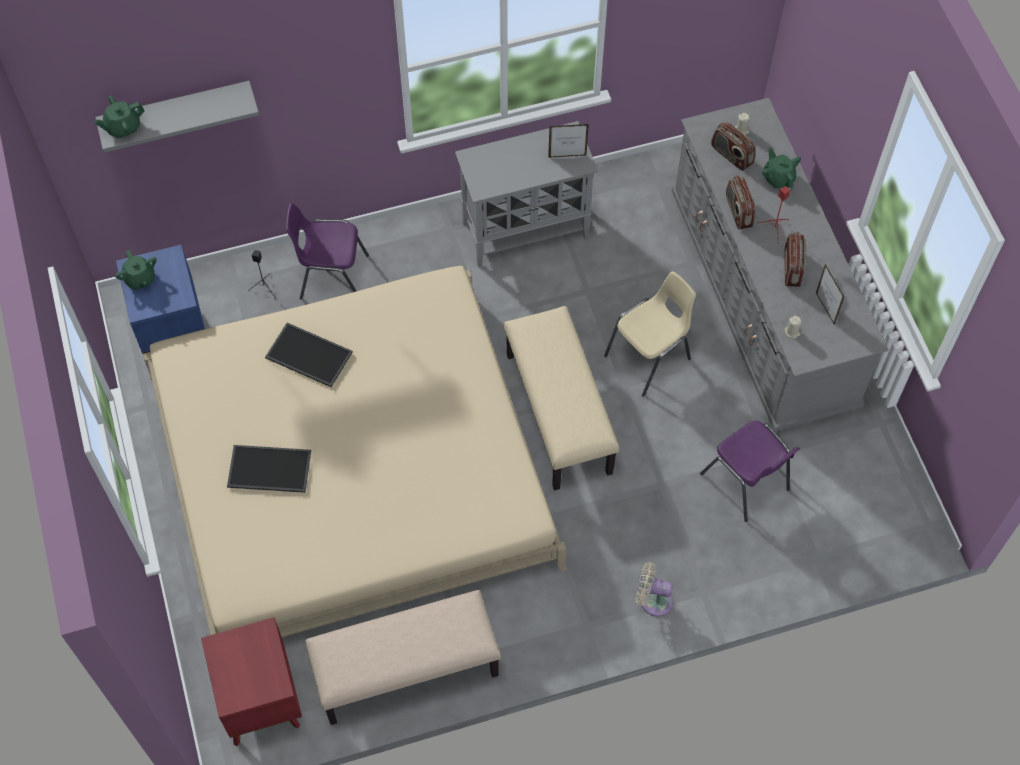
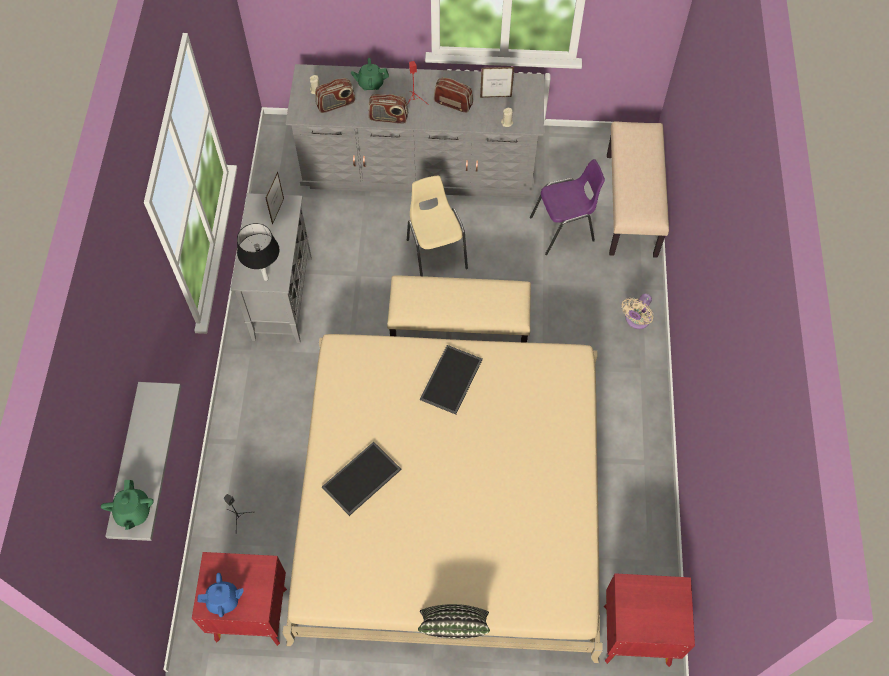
camera: 70 degrees left, 0 degrees up
green teapot [115,250,157,290] -> blue teapot [198,573,244,617]
blue nightstand [116,245,205,354] -> red nightstand [192,552,287,646]
tray [227,445,311,493] -> tray moved to [420,345,483,414]
purple chair [286,203,369,300] -> none
beige bench [305,590,501,725] -> beige bench moved to [607,121,669,258]
none -> black table lamp [237,223,280,281]
none -> pillow [418,604,490,639]

